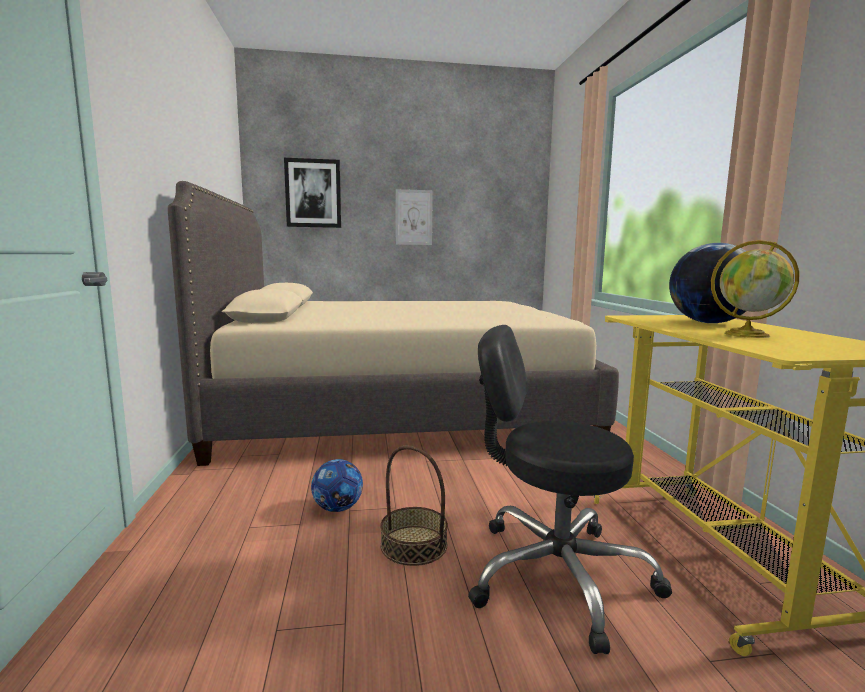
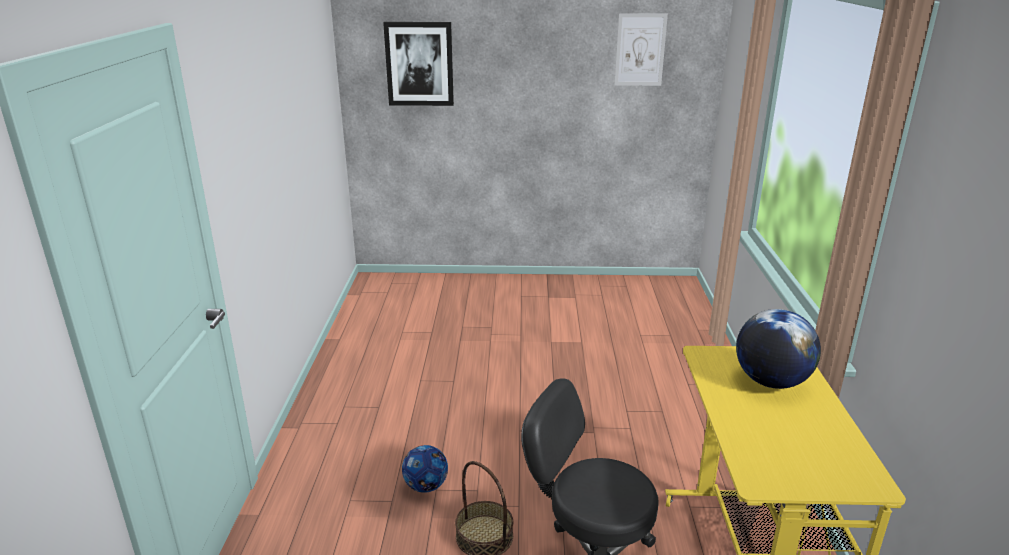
camera: 10 degrees right, 15 degrees up
beige bed [168,181,619,466] -> none
picture [396,189,433,245] -> picture moved to [614,13,668,86]
globe [711,240,799,338] -> none

